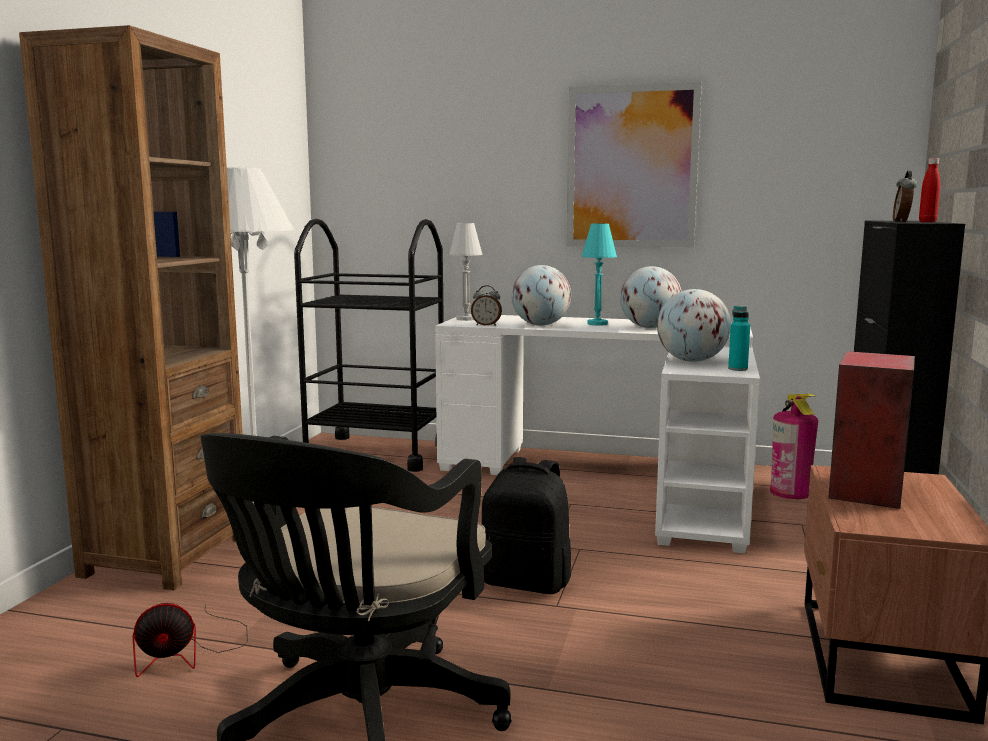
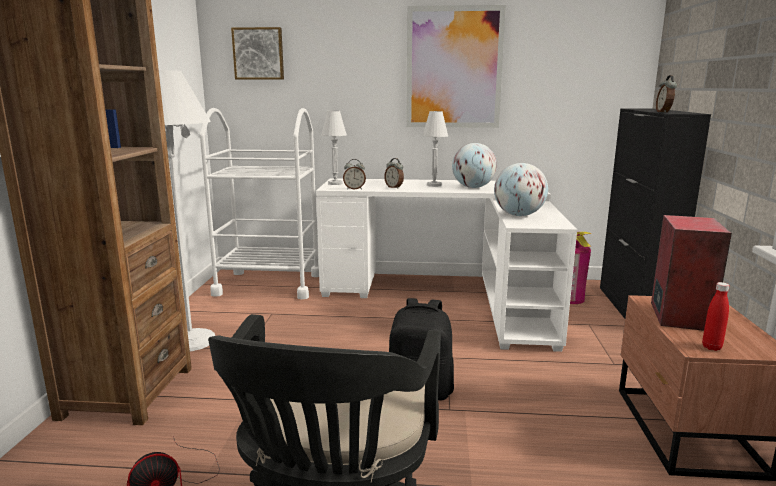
camera: 10 degrees left, 5 degrees up
black cart [294,219,444,472] -> white cart [200,108,319,299]
globe [511,265,571,326] -> alarm clock [384,158,404,189]
turquoise table lamp [581,224,617,326] -> white table lamp [423,111,448,187]
turquoise bottle [728,306,750,371] -> none
red bottle [919,158,940,222] -> red bottle moved to [702,282,730,351]
none -> picture [231,27,284,80]

